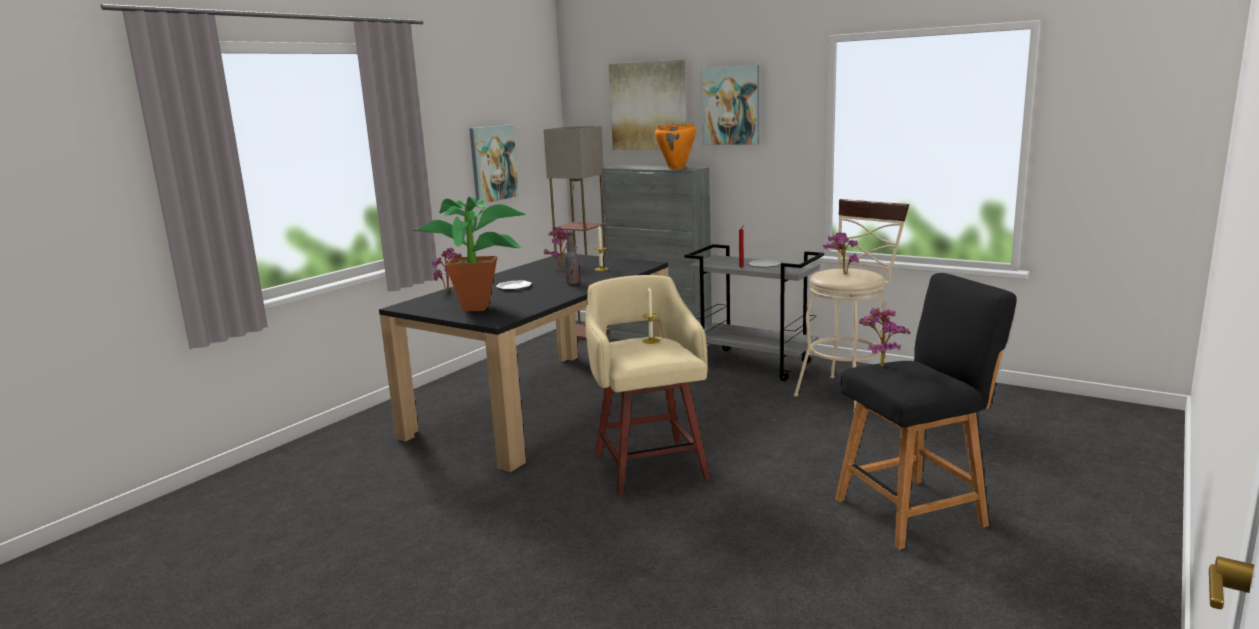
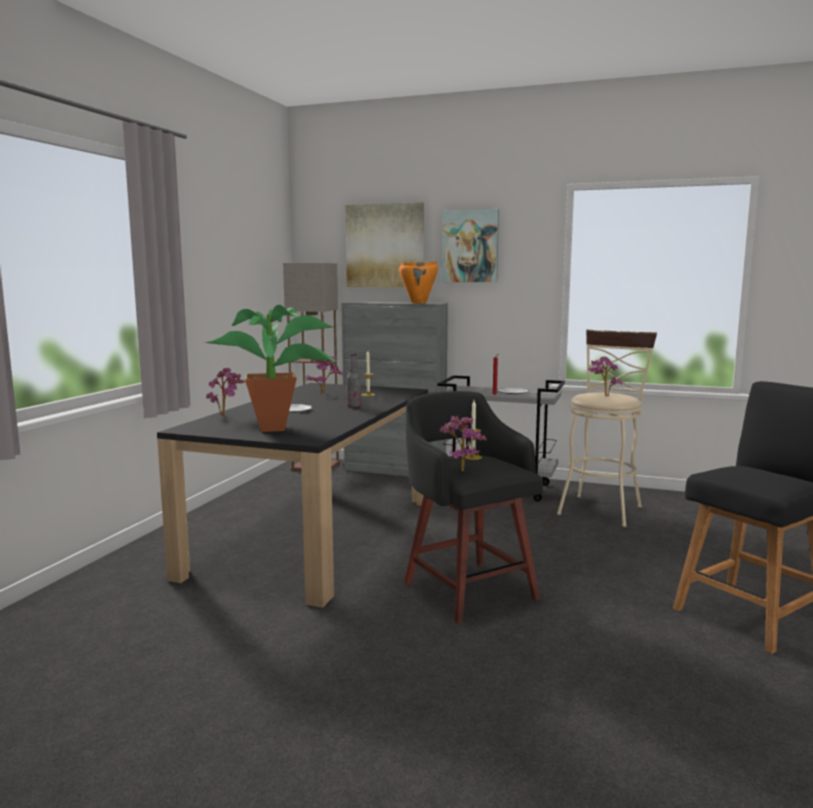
camera: 15 degrees left, 5 degrees down
picture [469,124,519,203] -> none
beige stool [585,275,710,496] -> black stool [404,391,543,624]
potted plant [858,308,910,366] -> potted plant moved to [439,416,487,472]

